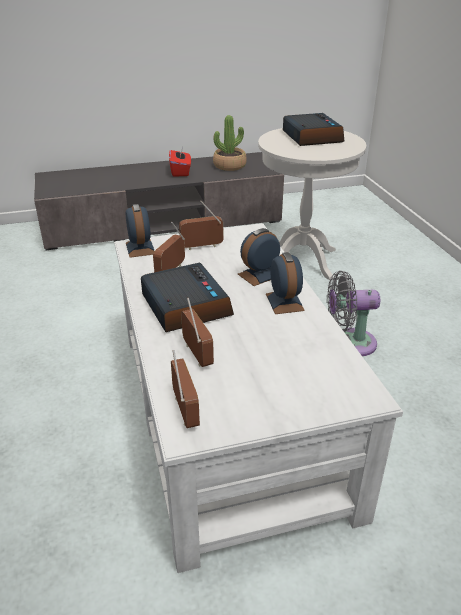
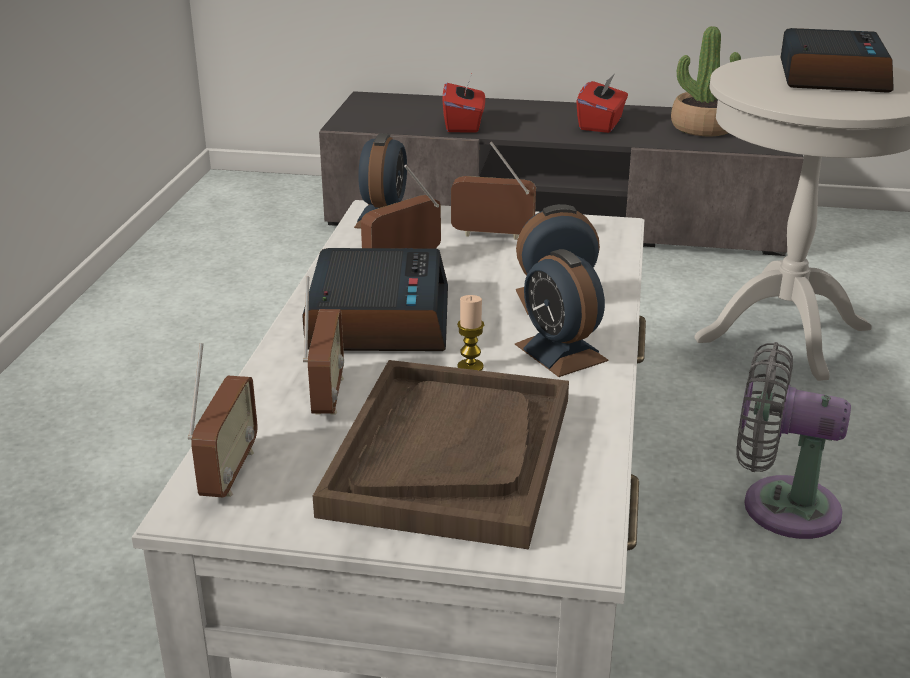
camera: 25 degrees right, 5 degrees down
alarm clock [266,252,305,314] -> alarm clock turned 135 degrees clockwise [515,249,608,377]
none -> brown tray [313,360,569,549]
none -> red tissue box [442,74,485,133]
none -> candle [457,295,484,371]

